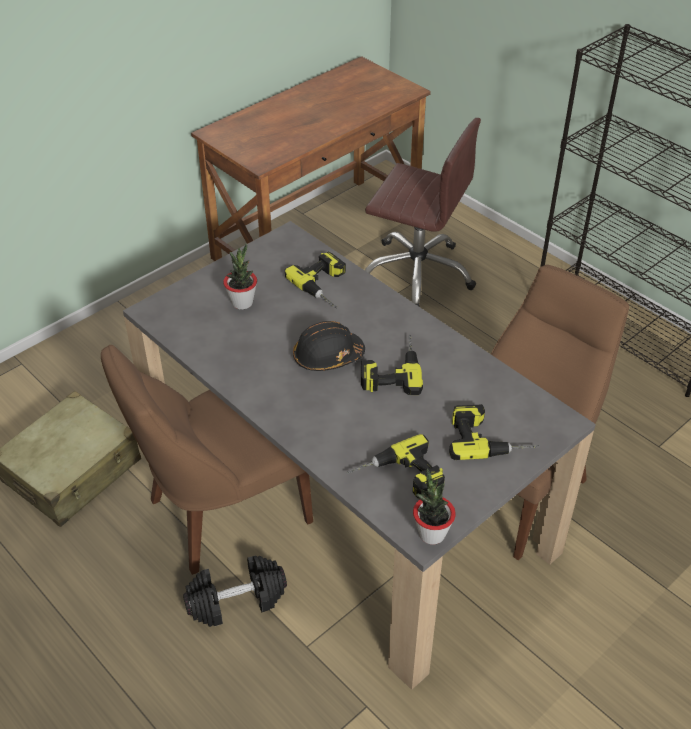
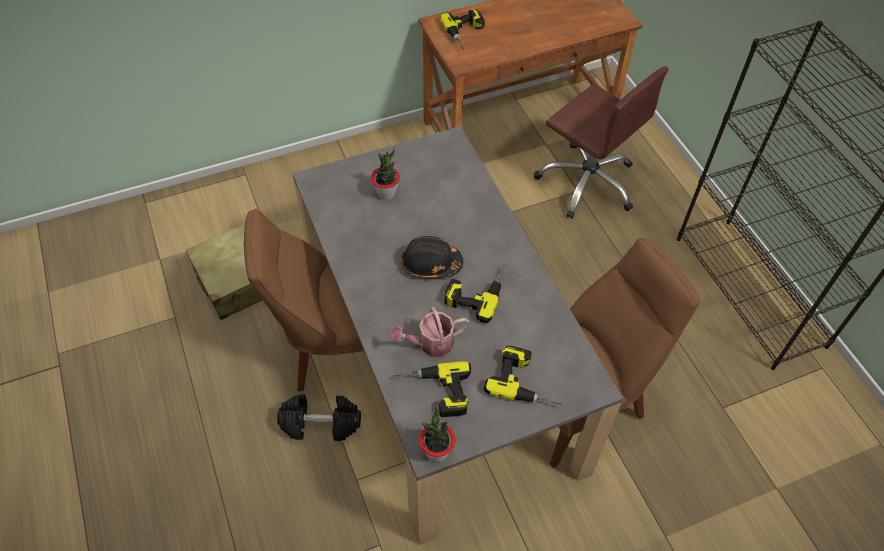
camera: 20 degrees right, 10 degrees up
power drill [285,252,346,308] -> power drill moved to [440,9,485,49]
none -> watering can [390,307,469,357]

